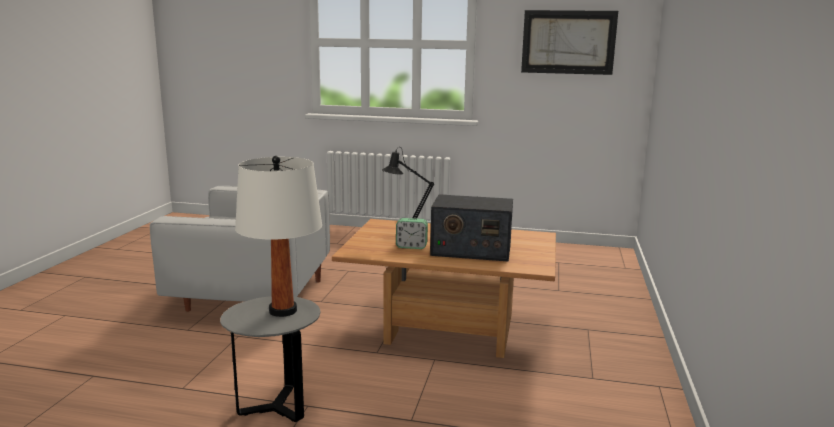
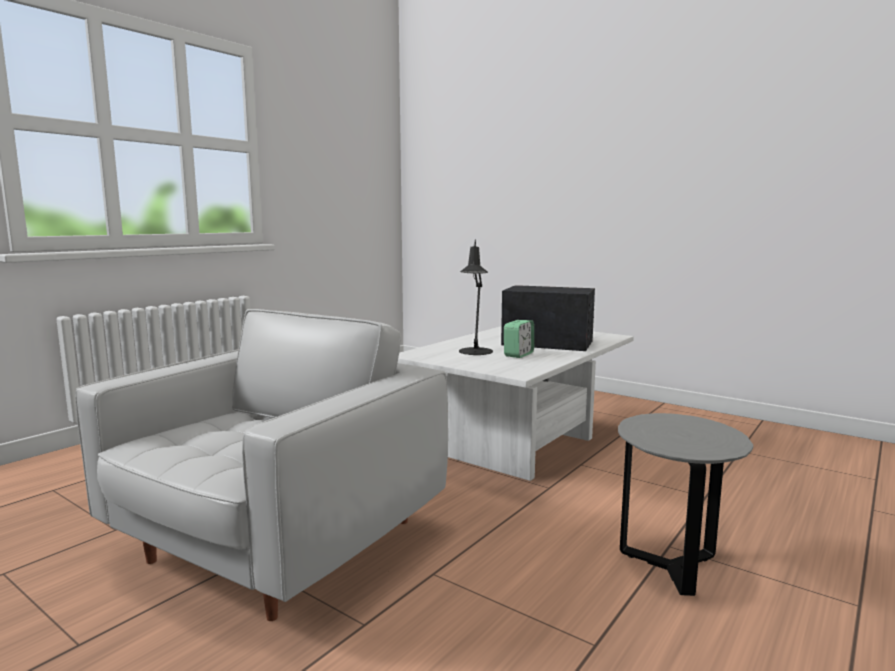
camera: 65 degrees left, 5 degrees down
white table lamp [235,156,322,317] -> none
brown coffee table [332,219,556,358] -> white coffee table [398,326,634,481]
radio [430,194,513,262] -> radio turned 105 degrees counterclockwise [501,285,595,351]
picture [521,10,618,75] -> none

